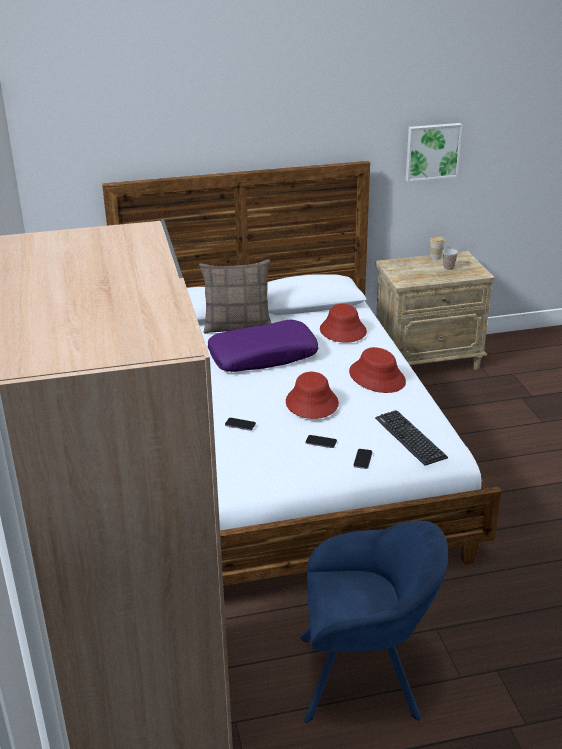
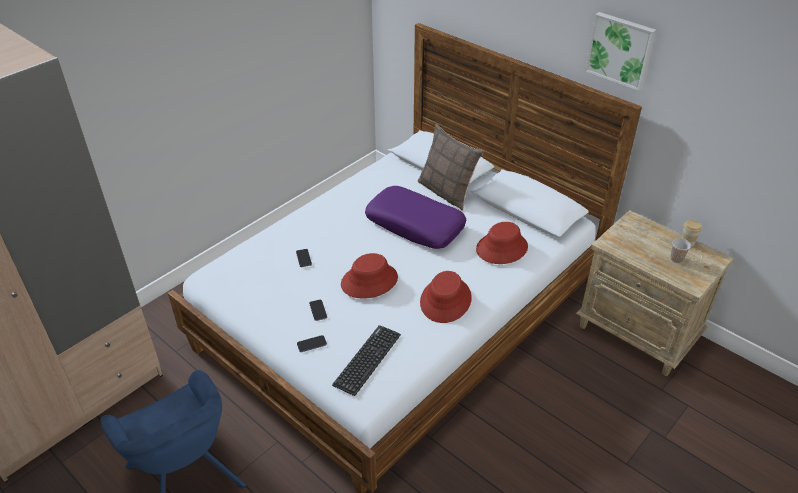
camera: 55 degrees right, 10 degrees up
picture [406,123,462,182] -> picture moved to [585,12,656,91]

